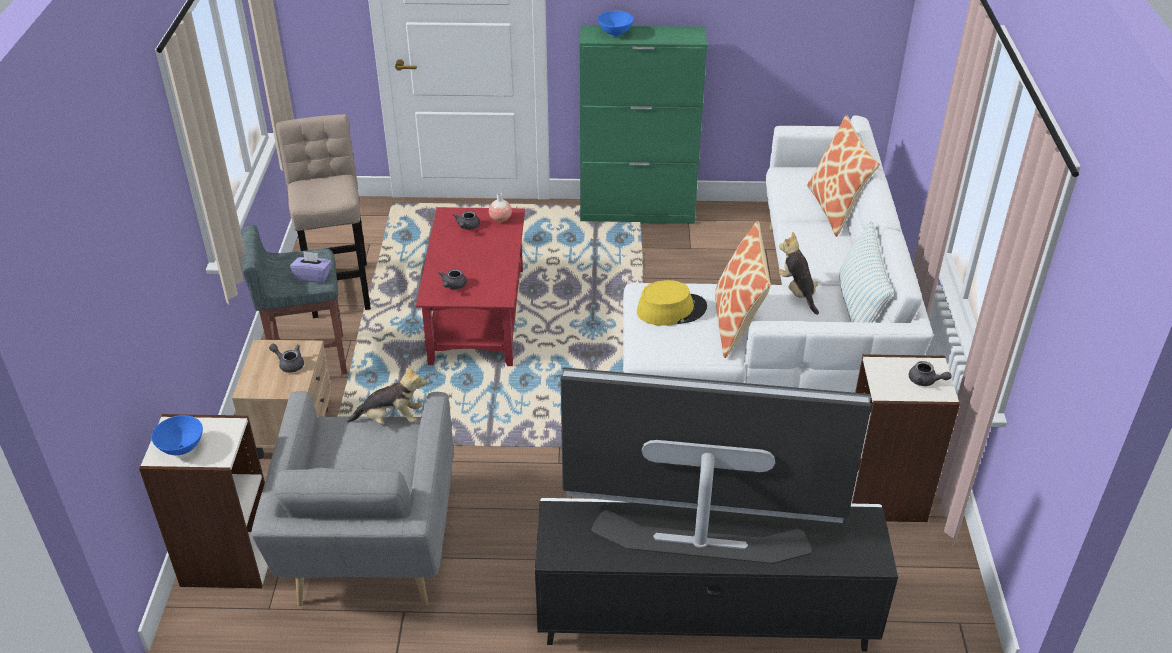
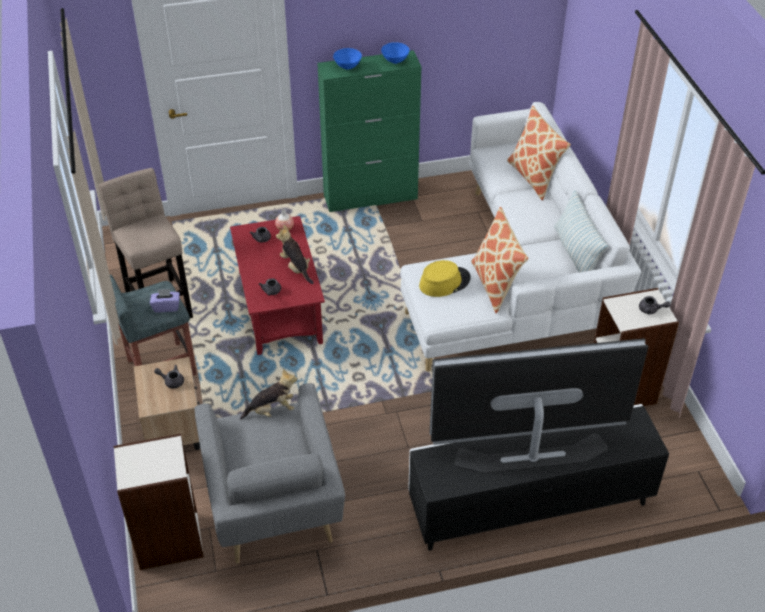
camera: 15 degrees left, 5 degrees up
blue bowl [151,415,203,455] -> blue bowl moved to [381,42,410,64]
plush toy [779,232,819,315] -> plush toy moved to [276,225,314,284]

